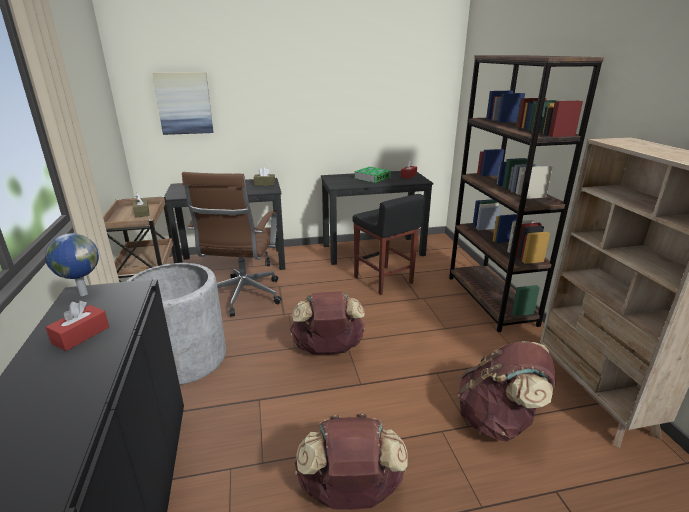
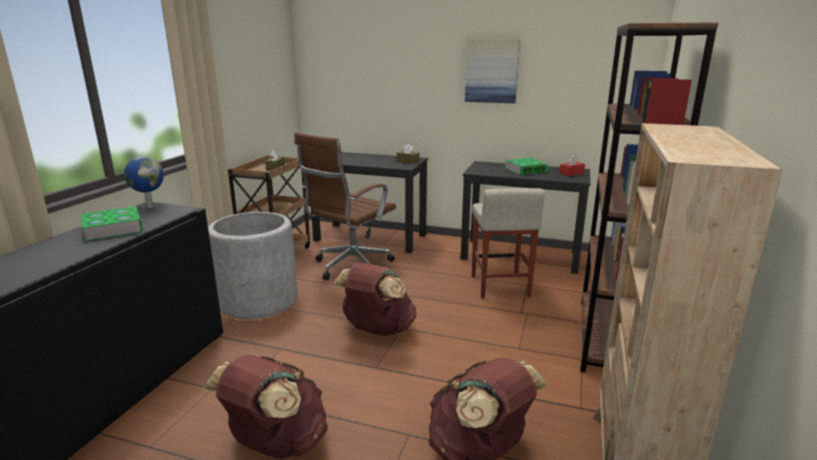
camera: 30 degrees right, 5 degrees down
red tissue box [45,301,109,351] -> book [82,206,143,241]
picture [152,72,214,135] -> picture moved to [465,39,520,103]
black stool [352,194,424,295] -> beige stool [472,188,545,299]

